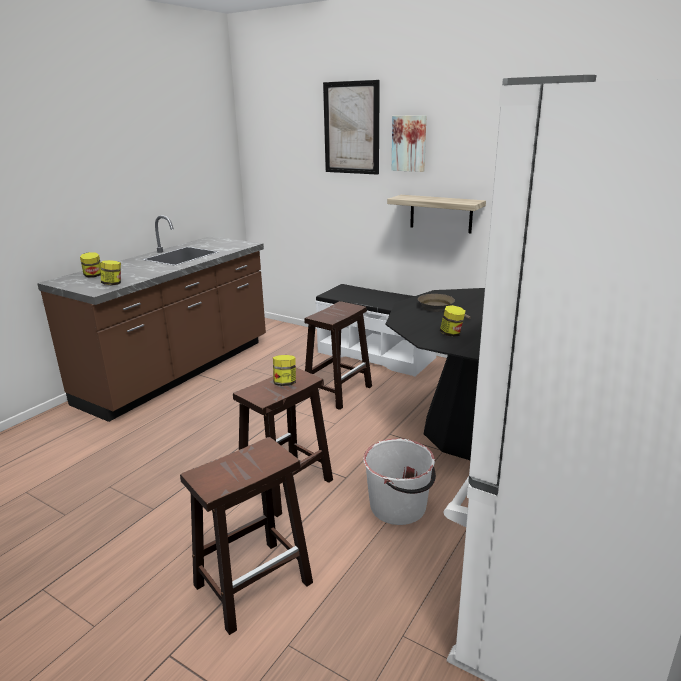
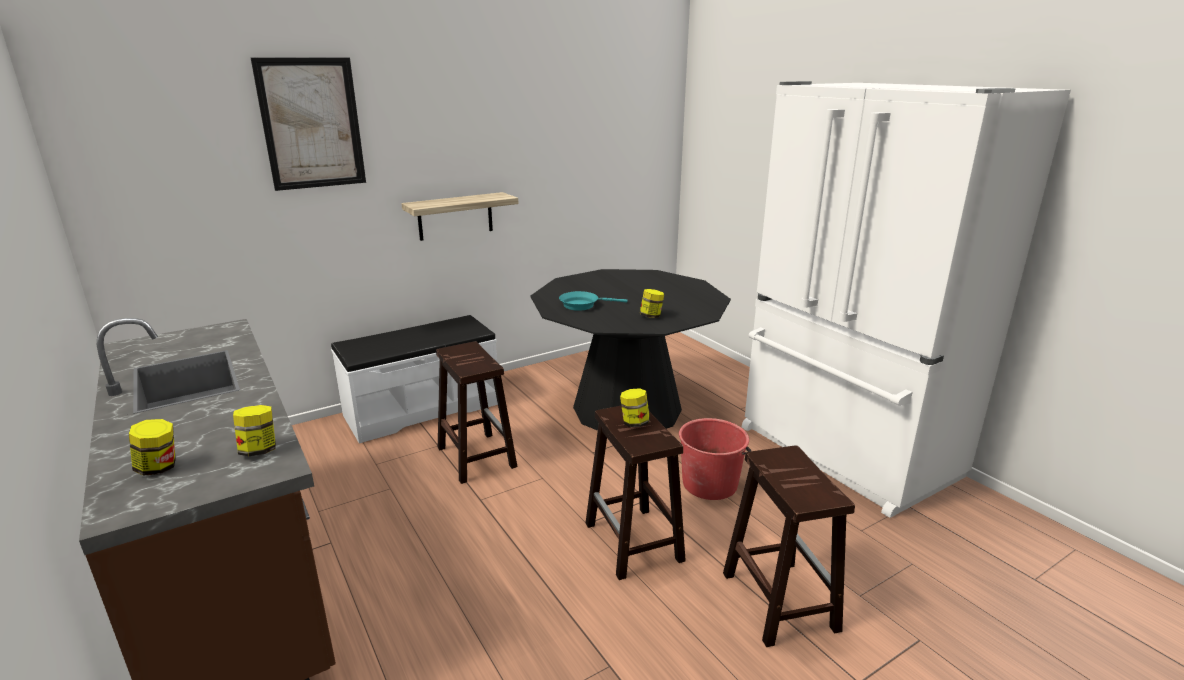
camera: 65 degrees left, 0 degrees up
white bucket [363,439,436,525] -> red bucket [679,418,751,500]
picture [392,115,427,172] -> none
brown frying pan [418,294,471,319] -> turquoise frying pan [559,291,628,311]

